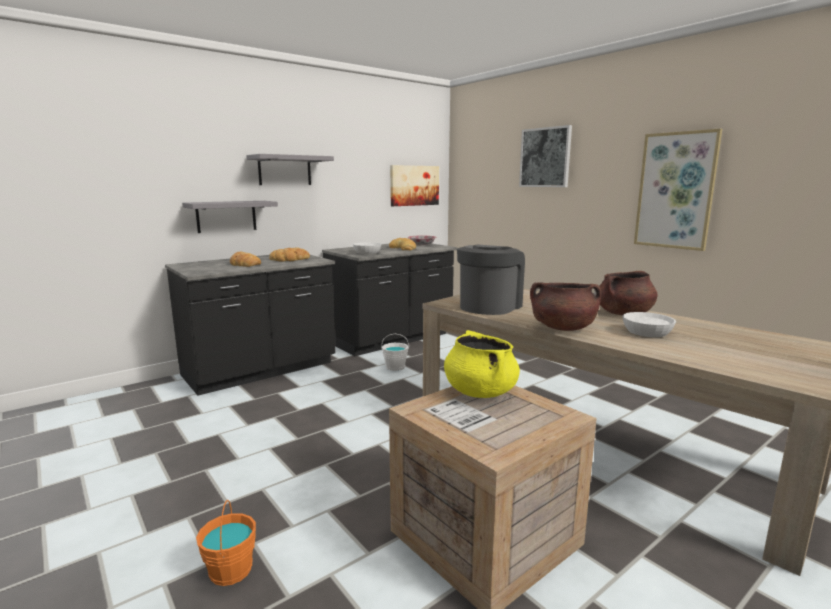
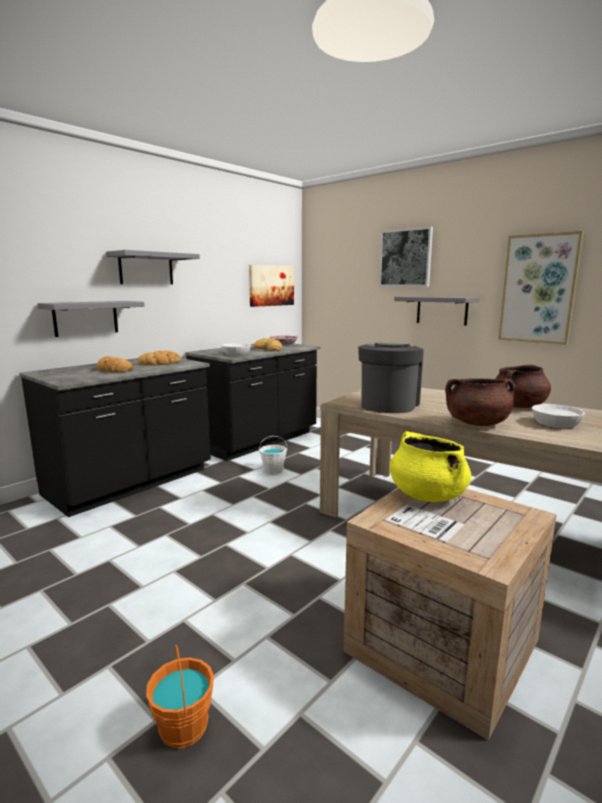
camera: 10 degrees left, 0 degrees up
none -> grey shelf [394,296,479,326]

